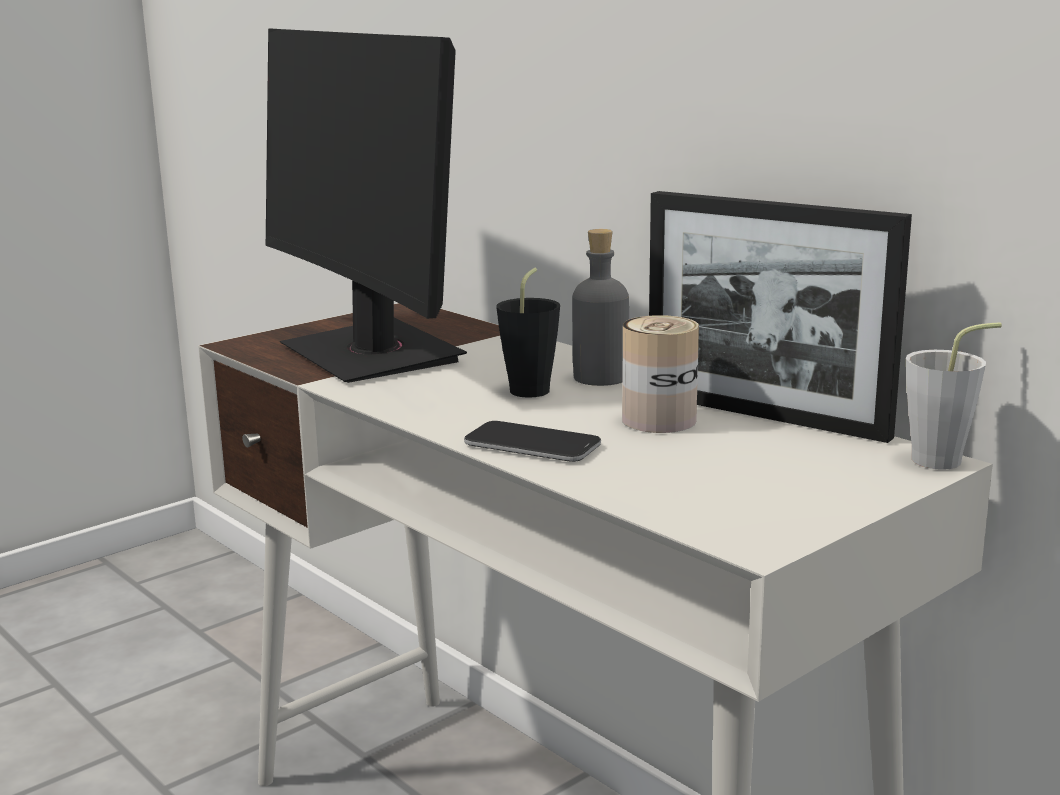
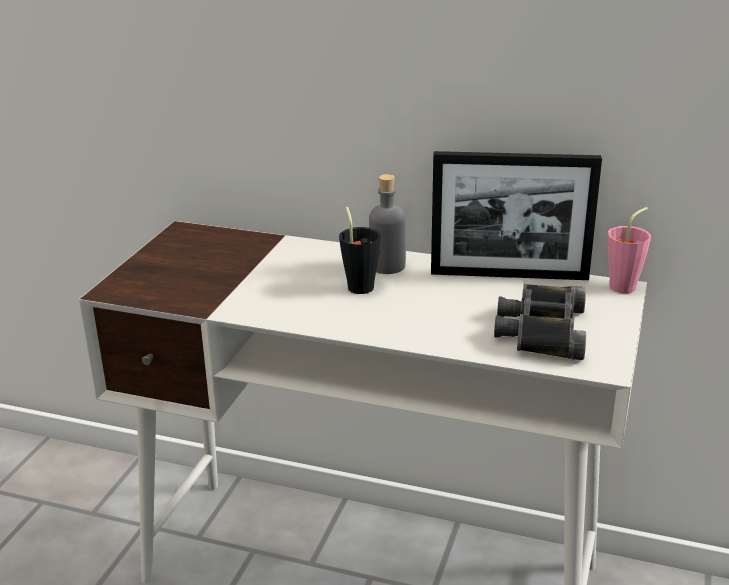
camera: 30 degrees left, 10 degrees up
monitor [266,28,467,383] -> none
phone [464,421,601,462] -> none
can [622,315,699,433] -> none
grey cup [906,322,1002,470] -> pink cup [608,207,651,293]
none -> black binoculars [494,283,586,360]

